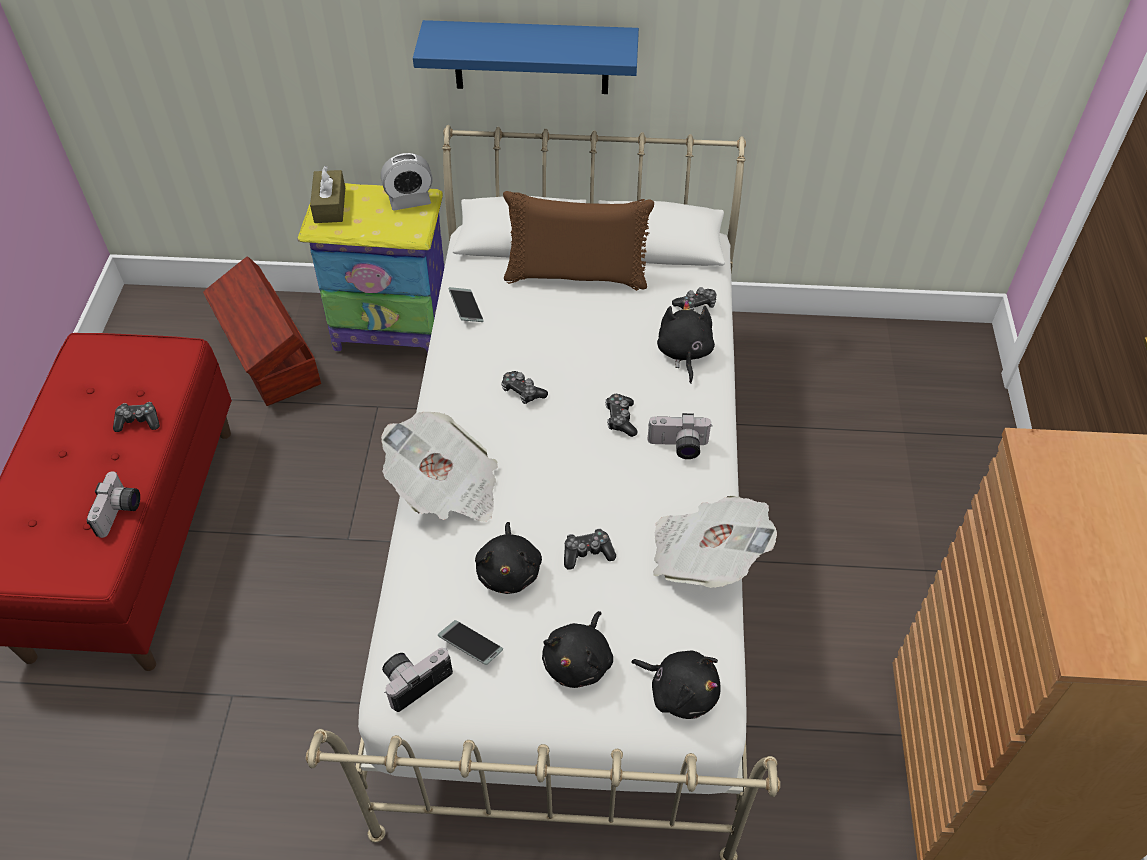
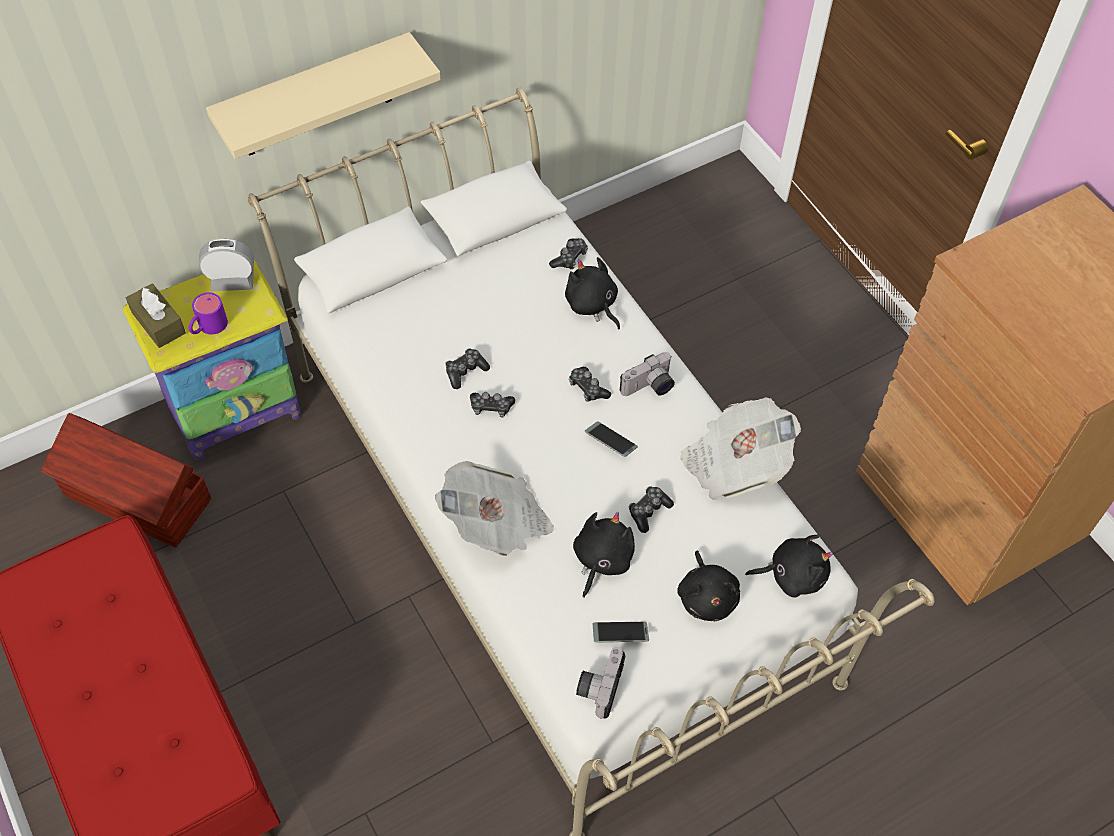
camera: 35 degrees left, 5 degrees up
camera [87,471,140,538] -> none
game controller [113,402,160,432] -> game controller moved to [446,348,490,389]
alarm clock [381,153,432,210] -> alarm clock turned 135 degrees counterclockwise [199,238,254,291]
blue shelf [413,20,639,94] -> beige shelf [206,32,441,159]
phone [449,287,484,322] -> phone moved to [584,421,638,457]
black plush toy [475,522,542,594] -> black plush toy turned 120 degrees counterclockwise [573,512,635,598]
brown pillow [503,191,654,291] -> none
none -> purple mug [189,292,228,334]

